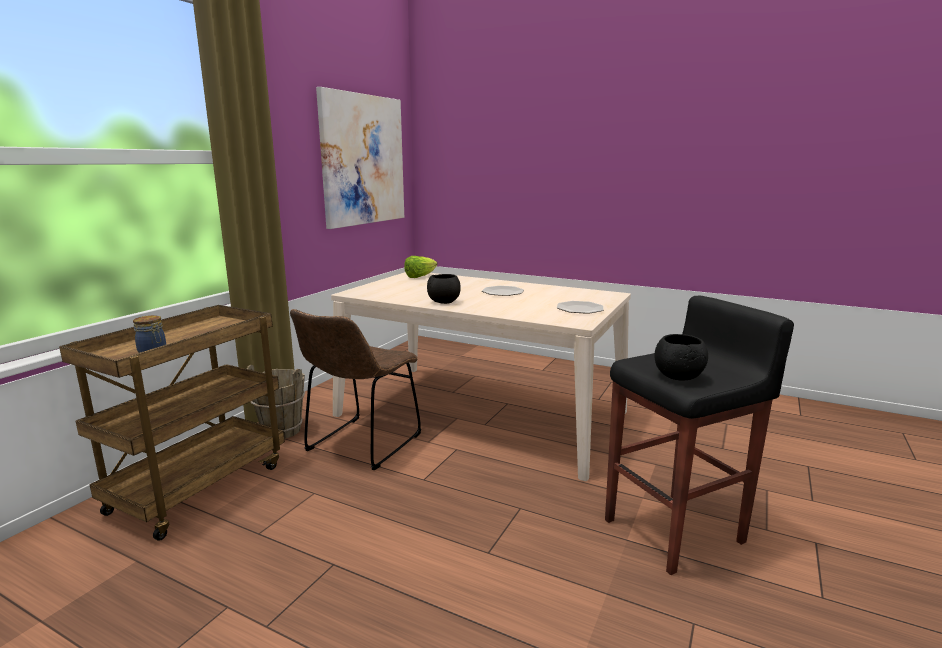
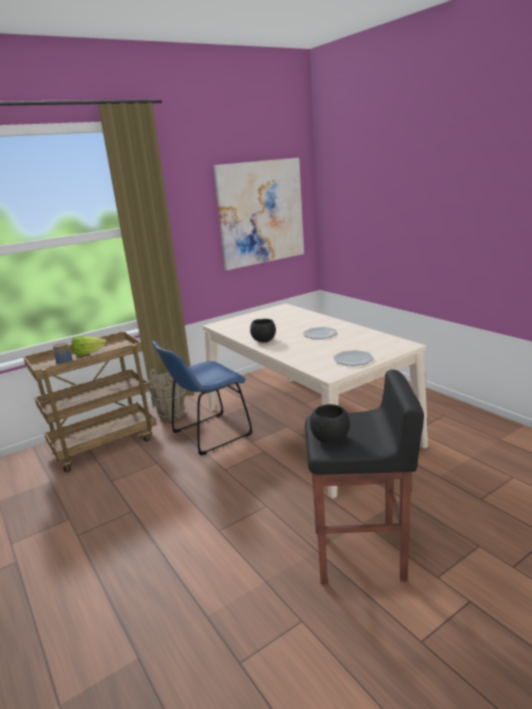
camera: 30 degrees right, 5 degrees up
brown chair [290,309,421,470] -> blue chair [152,341,252,455]
lettuce [404,256,437,278] -> lettuce moved to [71,335,107,356]

